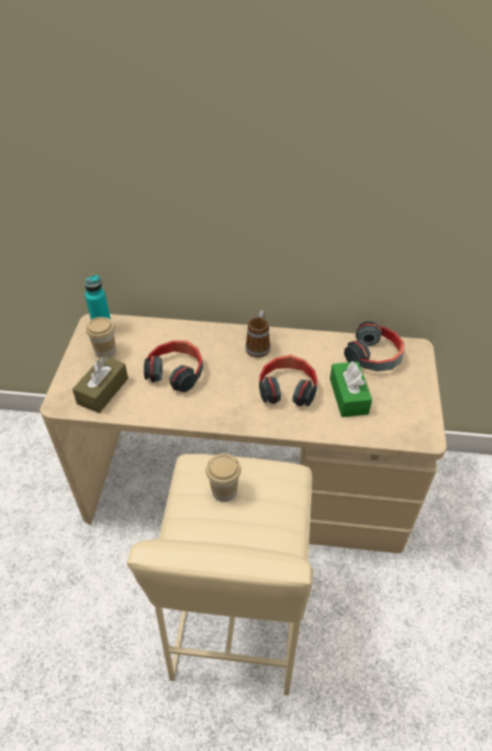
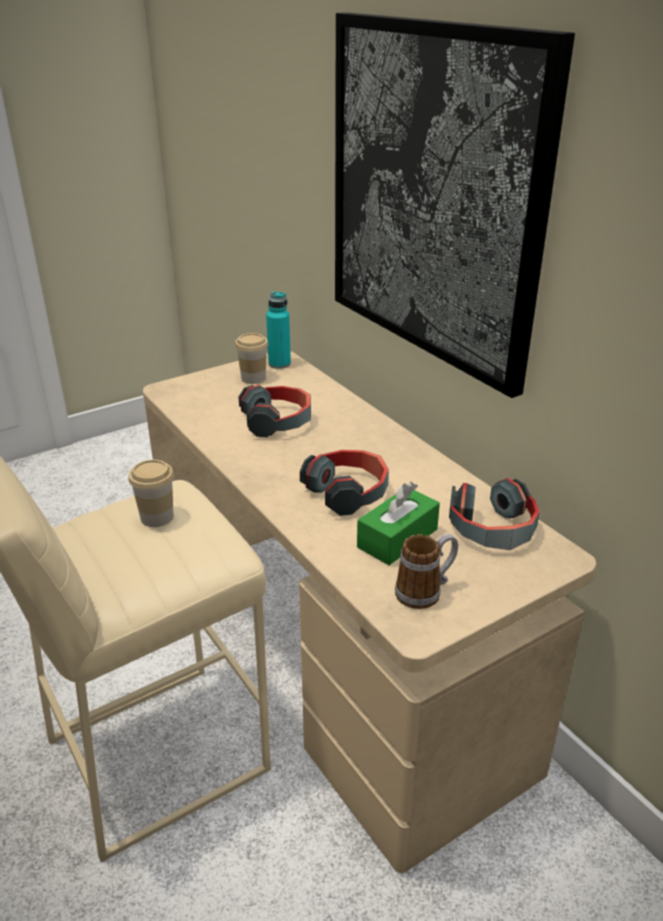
camera: 50 degrees right, 15 degrees down
brown tissue box [72,356,128,413] -> none
mug [245,310,271,358] -> mug moved to [395,534,458,609]
none -> picture [335,12,575,398]

